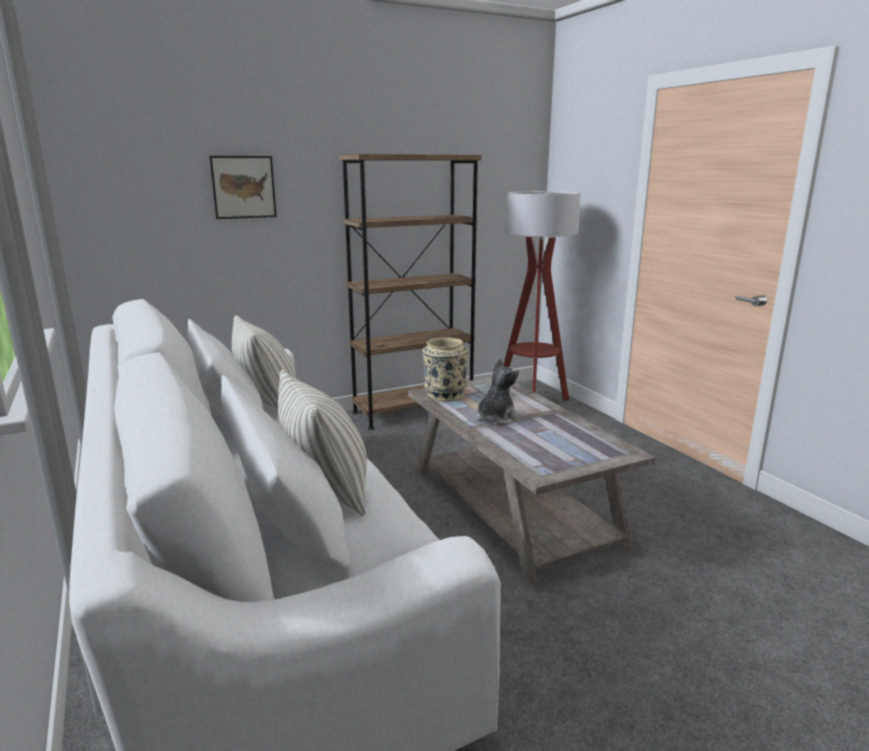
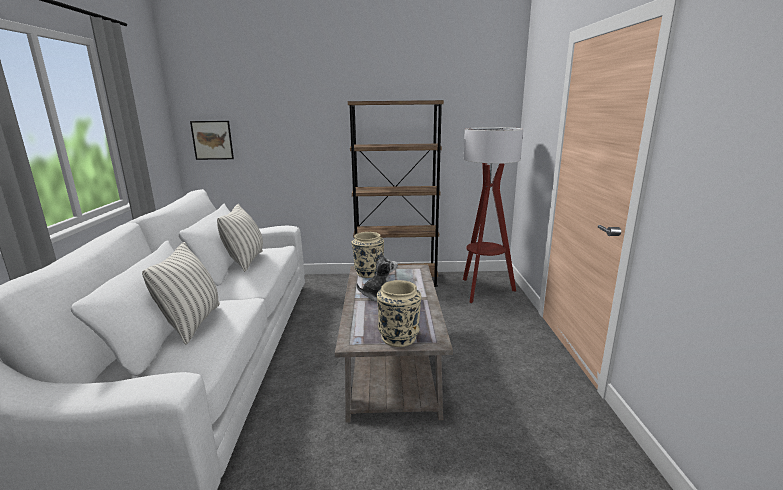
camera: 25 degrees right, 0 degrees up
picture [209,156,277,219] -> picture moved to [190,121,234,160]
none -> beige vase [377,280,421,347]

